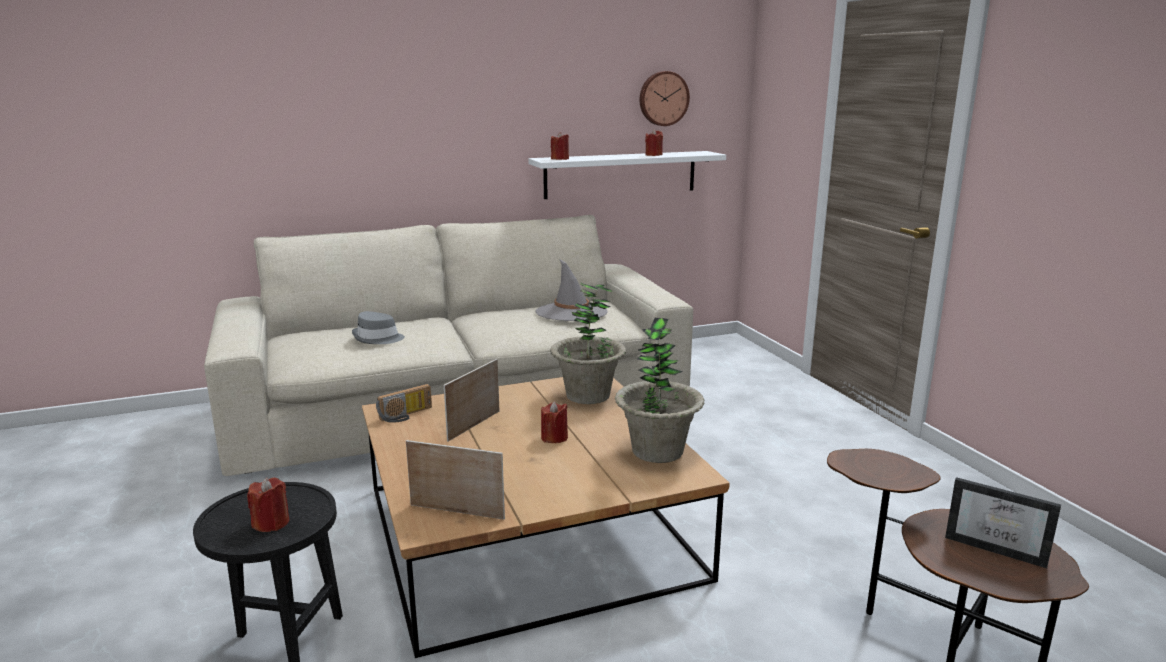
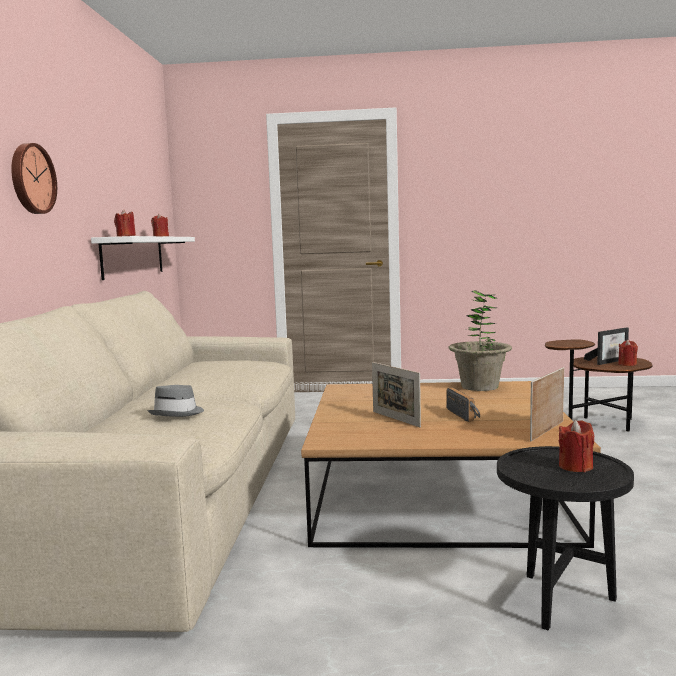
camera: 65 degrees left, 10 degrees down
radio [376,384,432,423] -> radio moved to [446,388,480,422]
grey hat [535,259,608,321] -> none
red candle [541,401,568,443] -> red candle moved to [618,340,638,366]
potted plant [550,282,626,404] -> none
wall clock [640,71,690,126] -> wall clock moved to [11,143,57,214]

